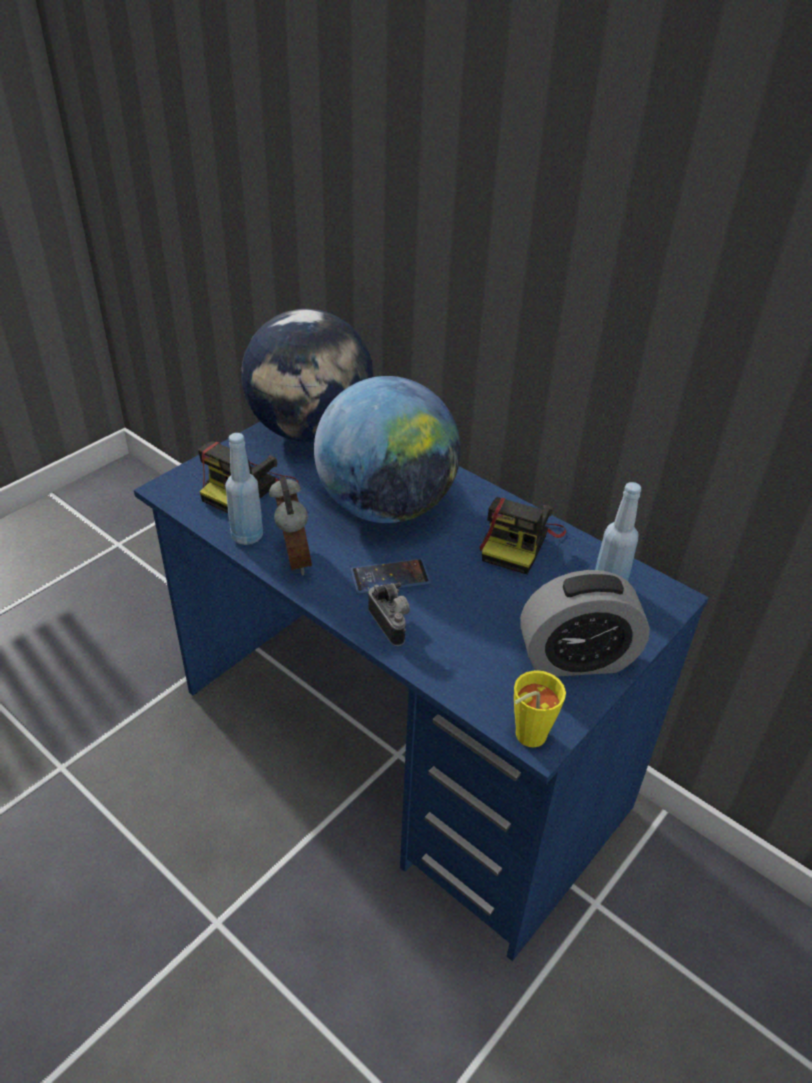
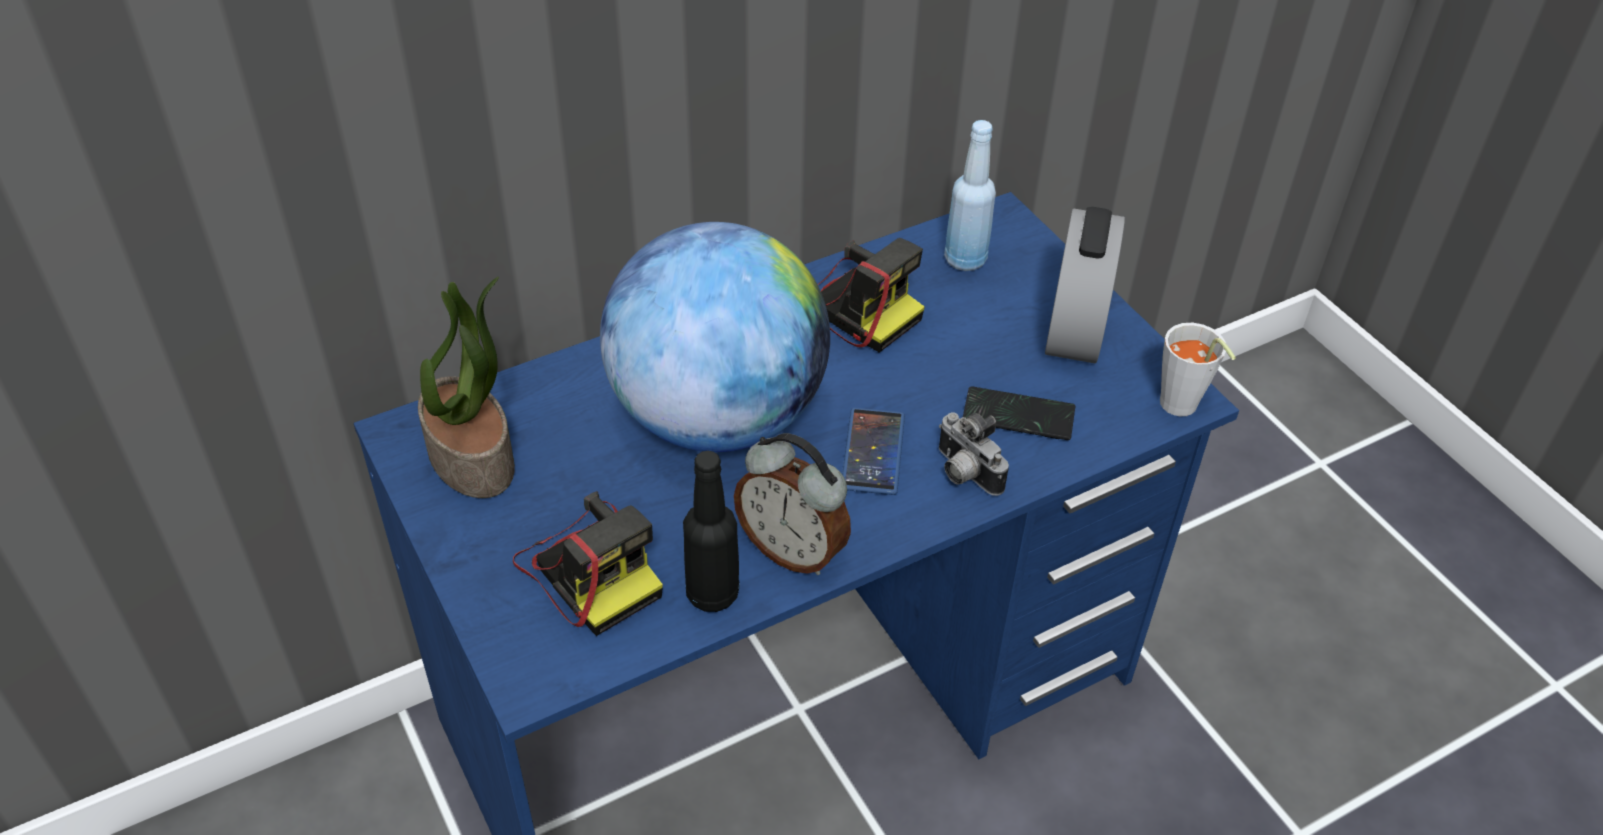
camera: 70 degrees left, 5 degrees up
blue bottle [225,433,263,545] -> black bottle [683,451,740,612]
globe [241,309,373,442] -> potted plant [418,277,515,498]
alarm clock [269,476,312,575] -> alarm clock turned 150 degrees counterclockwise [734,433,851,575]
camera [368,582,410,646] -> camera turned 120 degrees counterclockwise [939,412,1009,496]
yellow cup [514,670,566,747] -> grey cup [1160,323,1236,416]
none -> phone [963,386,1075,440]

